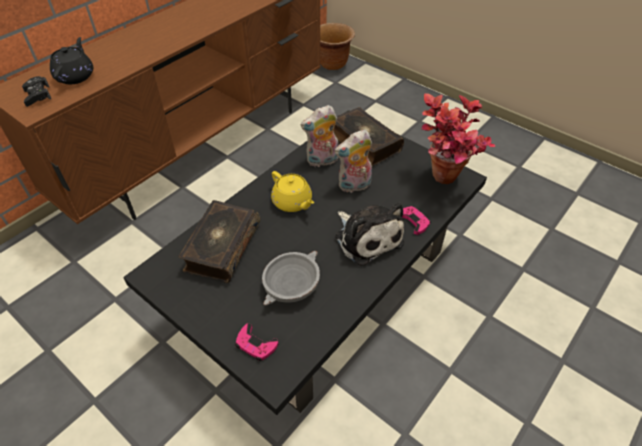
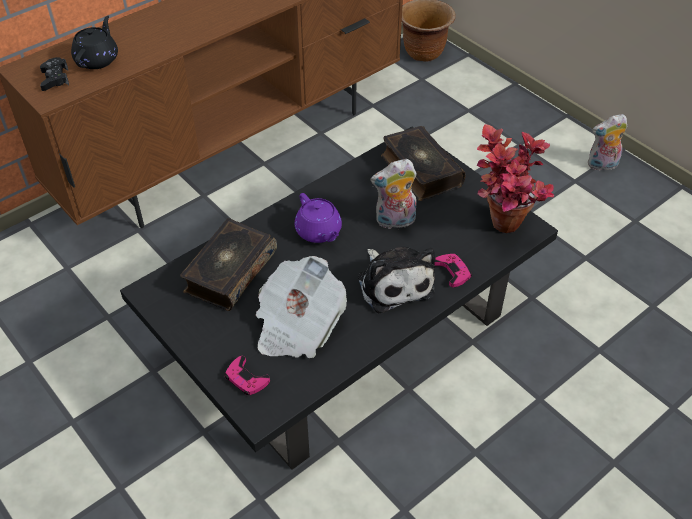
camera: 10 degrees right, 0 degrees up
grey bowl [262,251,320,305] -> newspaper [256,256,347,358]
yellow teapot [271,171,314,212] -> purple teapot [295,193,342,243]
plush toy [300,105,338,167] -> plush toy moved to [588,114,627,171]

